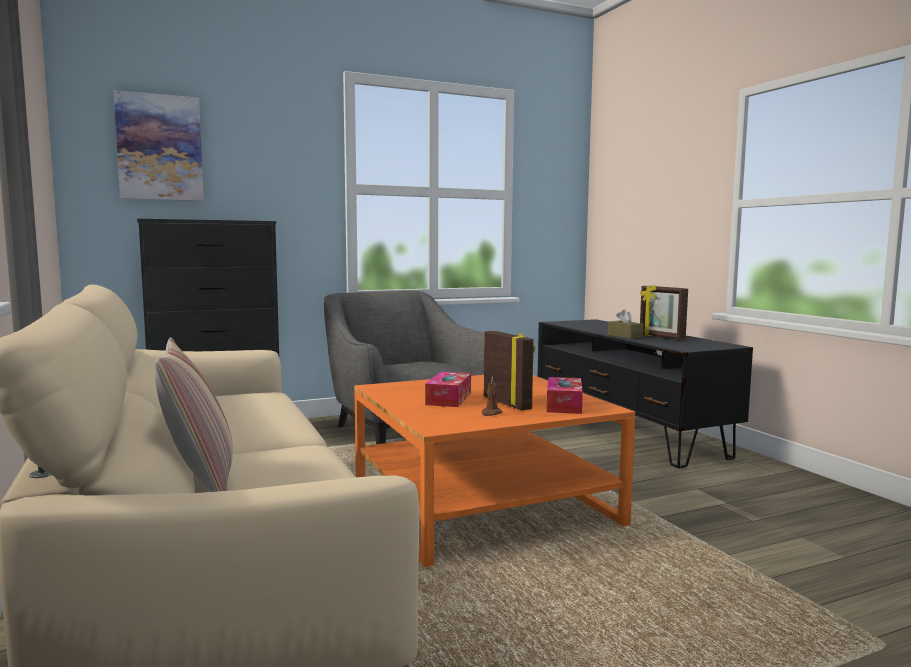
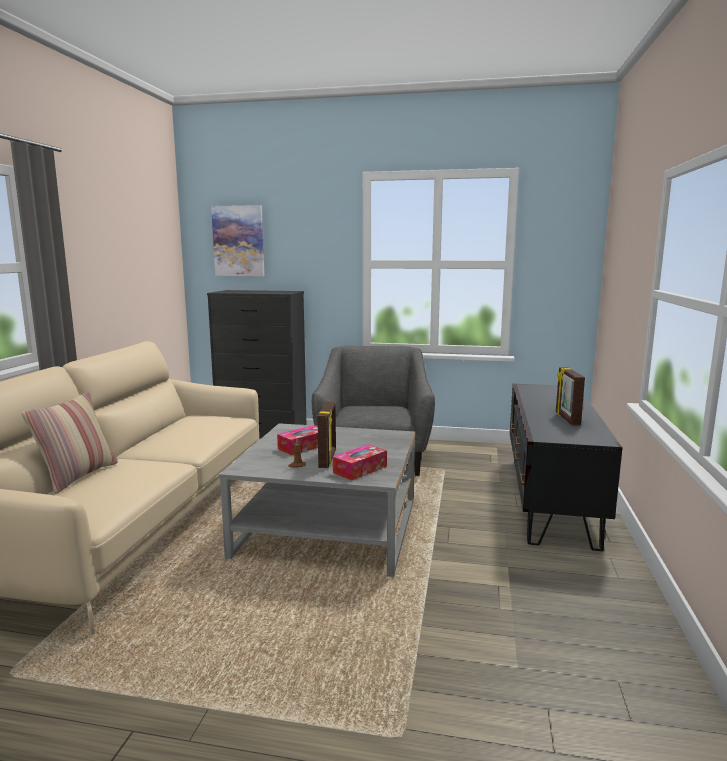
camera: 35 degrees right, 5 degrees up
orange coffee table [354,375,635,567] -> grey coffee table [220,423,415,577]
brown tissue box [608,309,643,339] -> none

